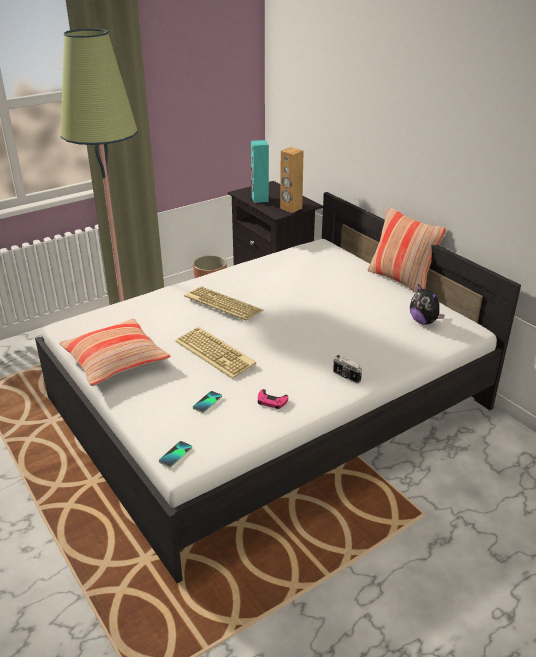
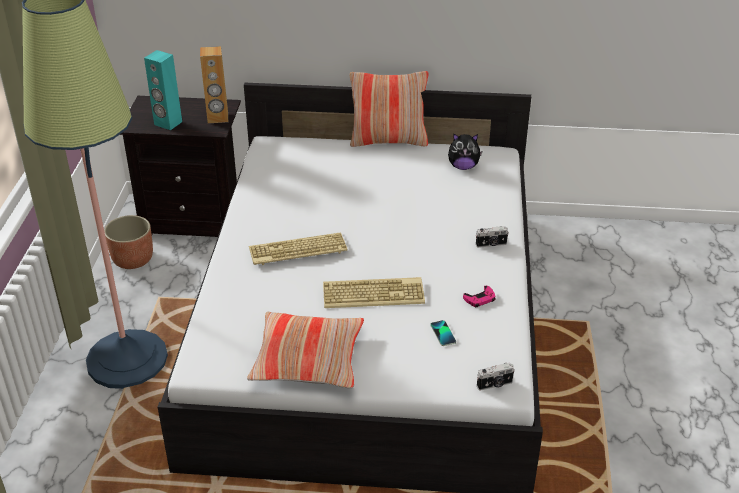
camera: 50 degrees left, 5 degrees up
phone [159,441,192,468] -> camera [477,362,515,391]

